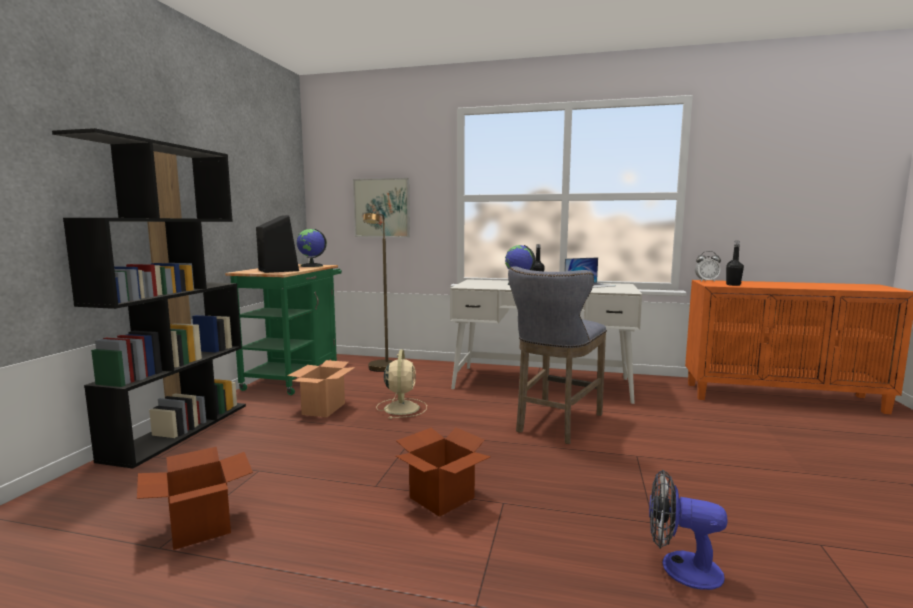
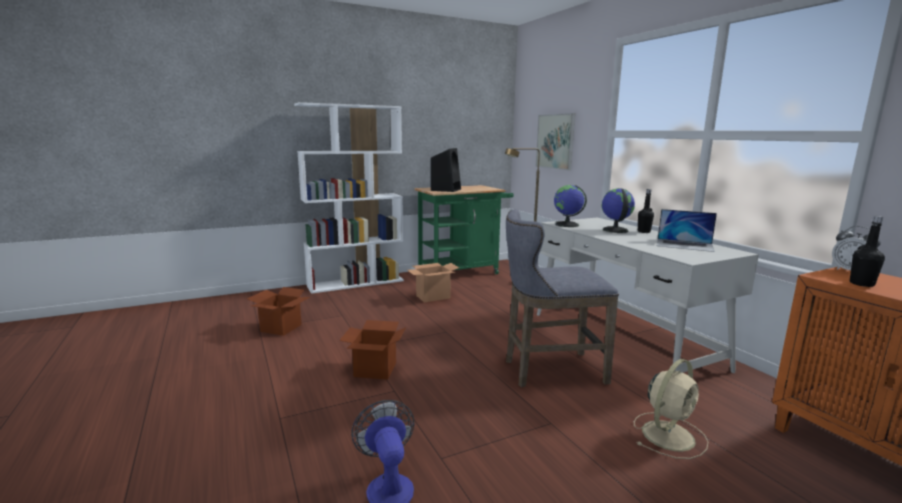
camera: 50 degrees right, 5 degrees up
black bookcase [52,128,246,469] -> white bookcase [294,102,404,294]
globe [296,229,327,267] -> globe moved to [554,185,587,227]
beige fan [376,350,427,419] -> beige fan moved to [634,359,708,459]

